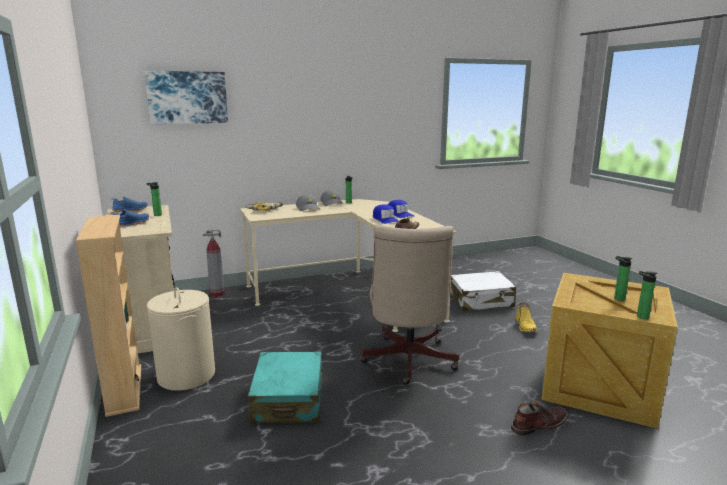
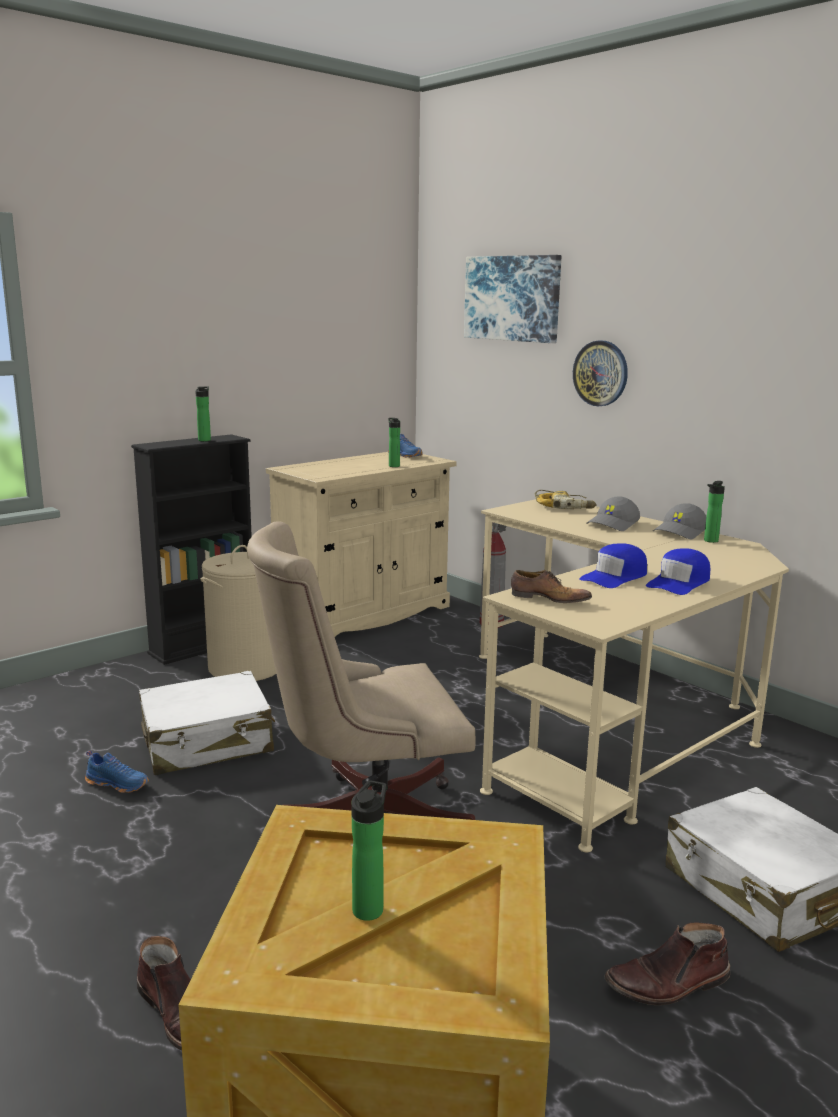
camera: 70 degrees right, 0 degrees up
beige bookcase [76,215,141,417] -> black bookcase [131,434,252,665]
blue shoe [111,209,149,228] -> blue shoe moved to [85,750,149,793]
turquoise suitcase [248,352,323,423] -> white suitcase [139,671,275,775]
yellow boot [516,302,537,333] -> brown boot [604,922,730,1005]
bottle [637,271,657,319] -> bottle moved to [195,386,211,441]
none -> wall clock [573,340,628,406]

